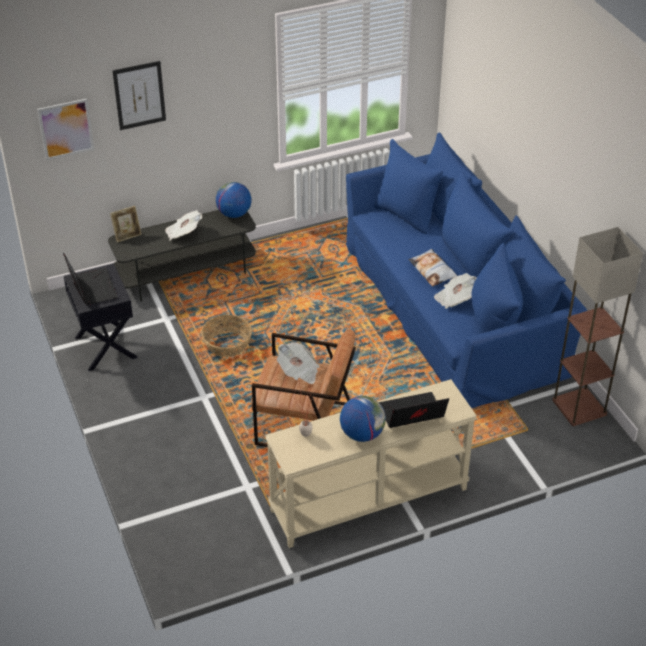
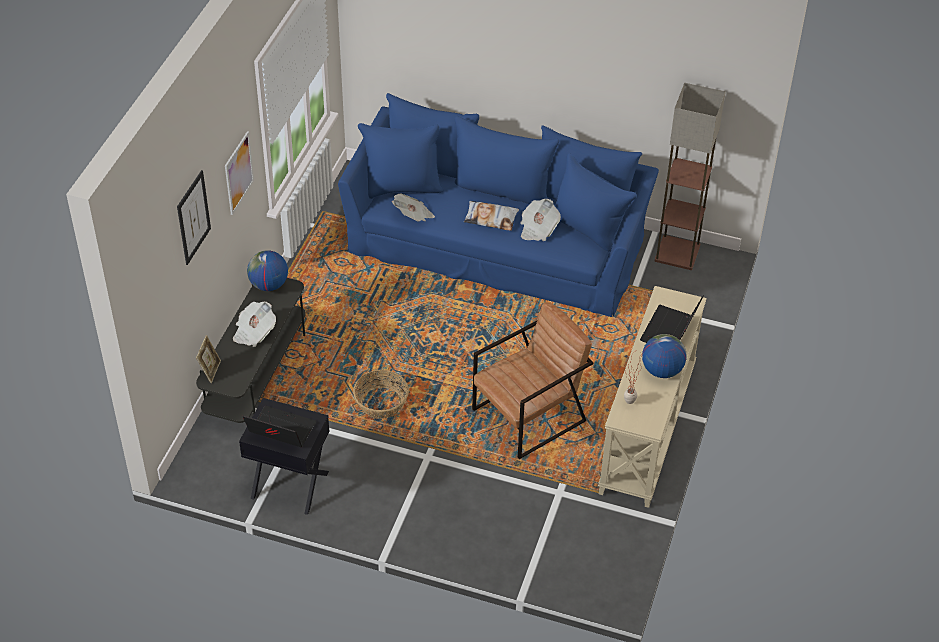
camera: 50 degrees left, 5 degrees up
picture [37,99,95,160] -> picture moved to [225,131,254,215]
newspaper [277,342,320,384] -> newspaper moved to [392,194,435,222]

